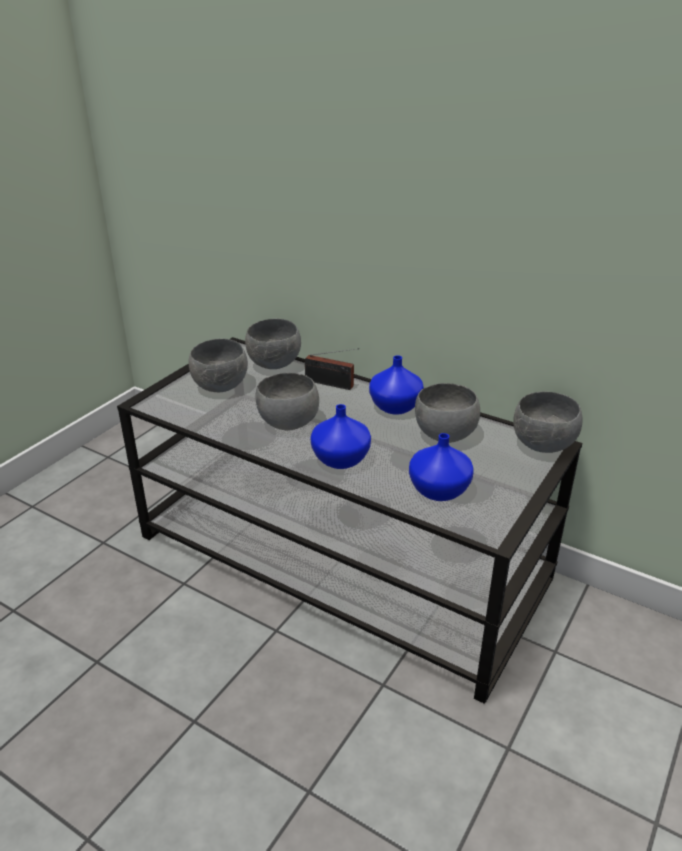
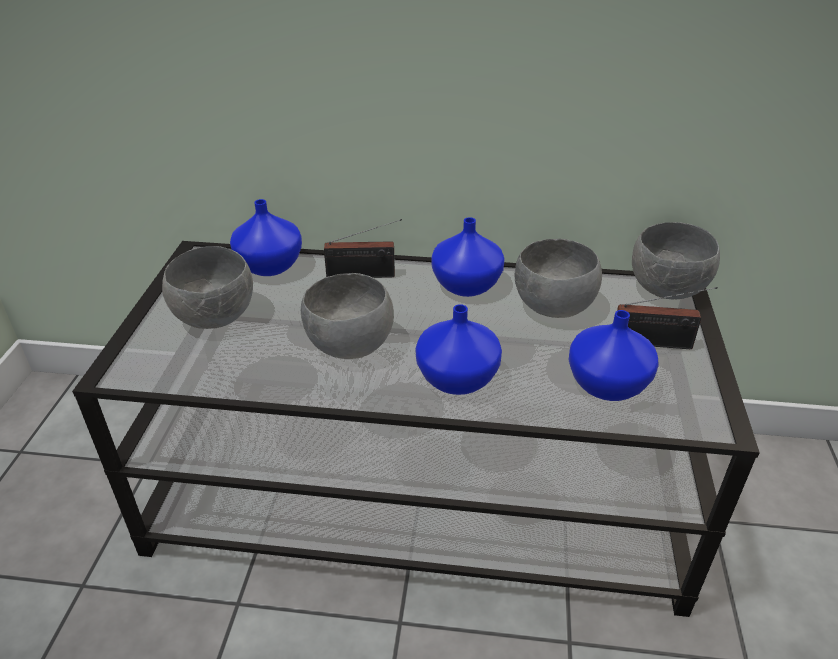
camera: 25 degrees left, 5 degrees up
grey bowl [245,319,301,369] -> blue vase [230,199,302,276]
none -> radio [617,287,718,349]

